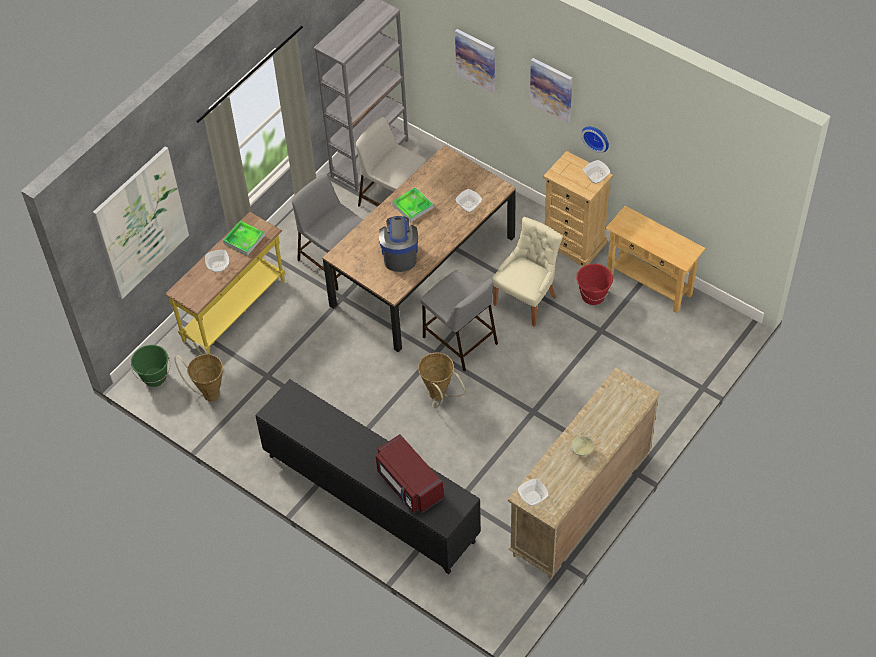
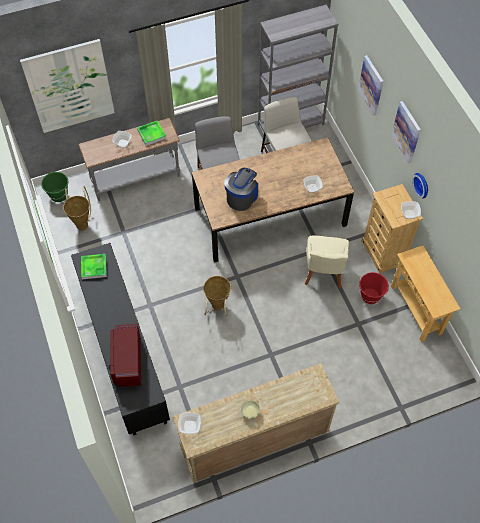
camera: 30 degrees right, 5 degrees up
yellow console table [165,212,285,354] -> grey console table [78,118,180,201]
tray [392,187,434,222] -> tray moved to [81,254,107,279]
grey stool [420,270,498,372] -> none
beige chair [492,217,563,327] -> beige chair turned 120 degrees clockwise [305,236,349,289]

